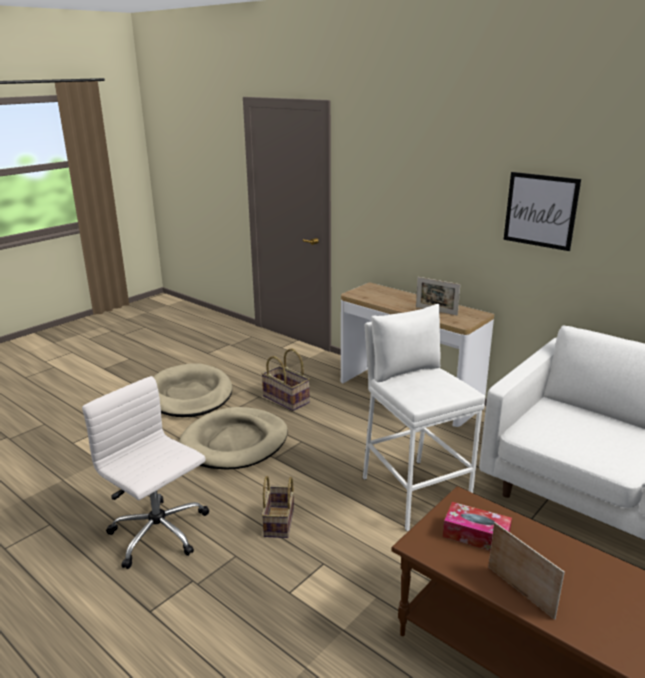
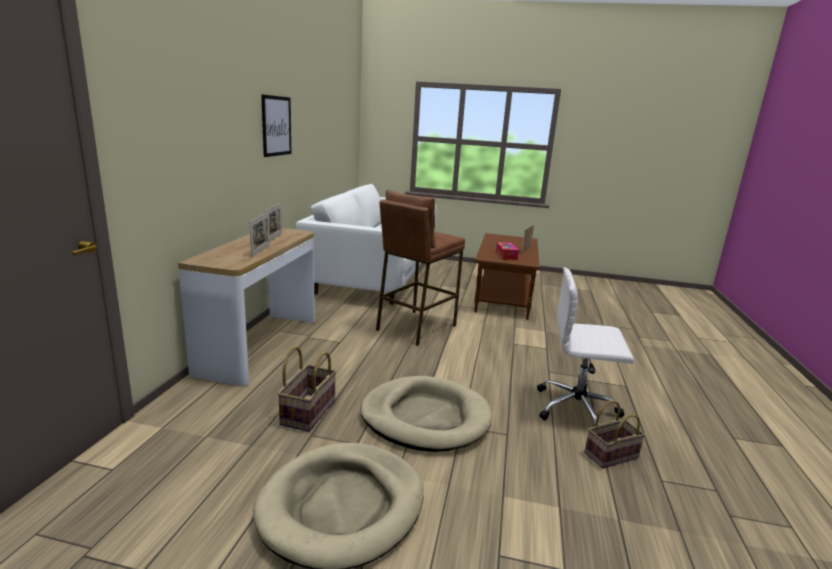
camera: 120 degrees left, 5 degrees down
white office chair [82,376,209,569] -> white office chair turned 90 degrees clockwise [537,267,634,427]
basket [261,476,294,538] -> basket moved to [584,400,645,469]
white stool [363,304,486,531] -> brown stool [376,189,465,346]
none -> picture frame [249,212,270,258]

